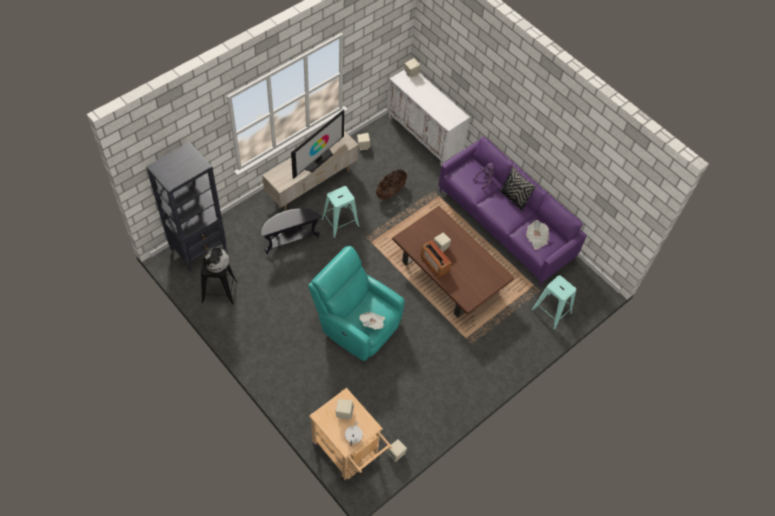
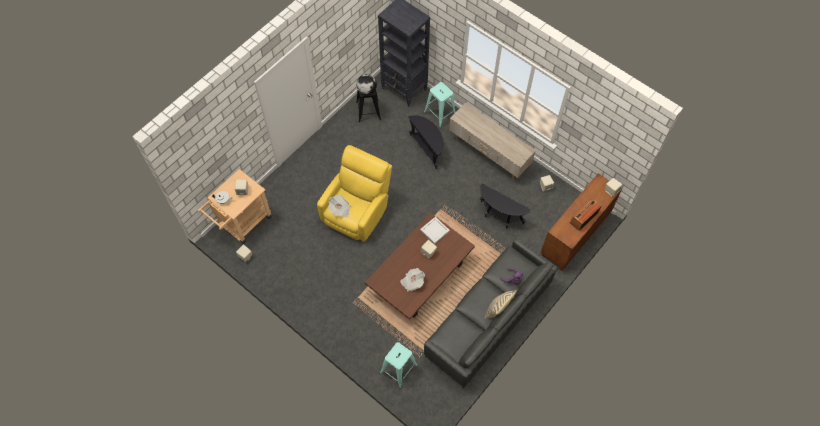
camera: 85 degrees right, 5 degrees up
television [291,109,344,179] -> none
turquoise armchair [308,246,405,361] -> yellow armchair [317,145,392,242]
turquoise stool [321,186,360,239] -> turquoise stool moved to [424,82,455,128]
basket [376,170,407,200] -> black side table [480,184,531,228]
white cabinet [387,70,470,166] -> brown cabinet [541,173,622,271]
radio [420,240,452,278] -> radio moved to [570,199,601,231]
purple sofa [438,136,586,286] -> grey sofa [424,238,557,388]
black pillow [499,166,536,211] -> beige pillow [485,290,517,318]
newspaper [526,220,549,250] -> newspaper moved to [400,268,425,291]
none -> white tray [420,217,450,244]

